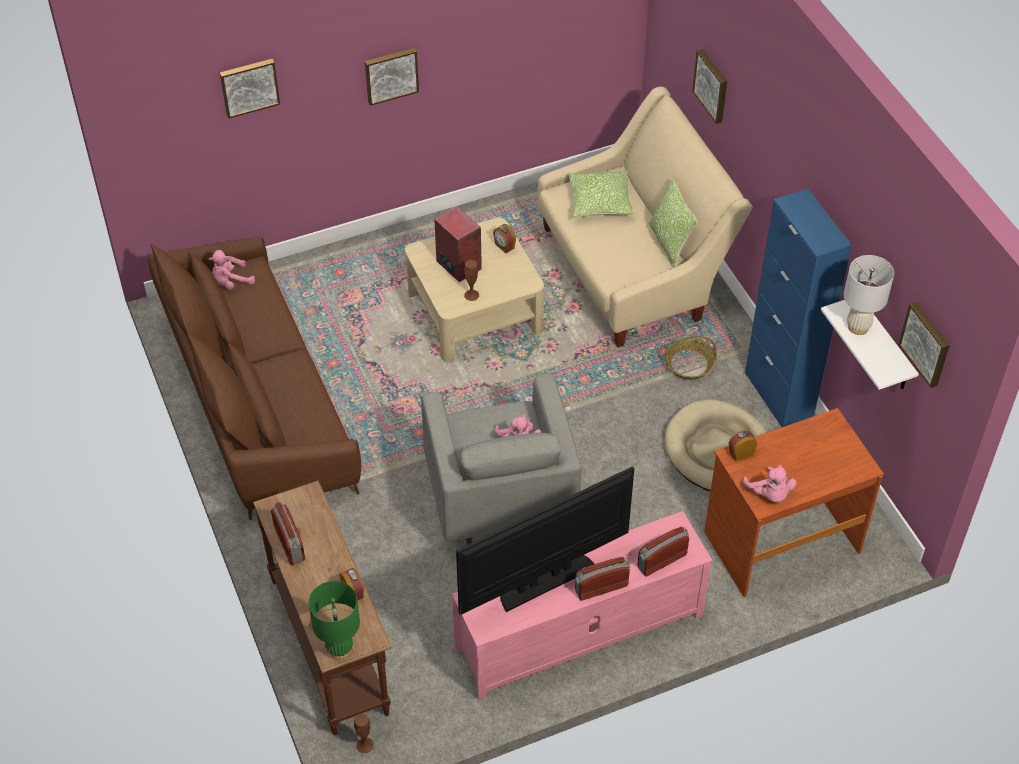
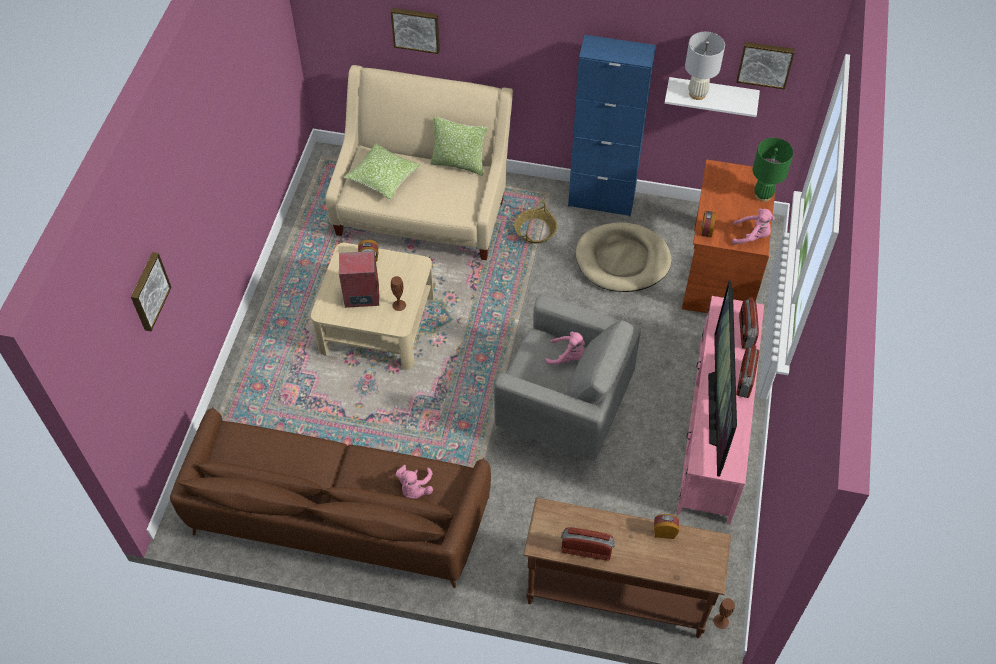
camera: 55 degrees left, 5 degrees up
pink plush toy [209,250,255,290] -> pink plush toy moved to [396,465,433,499]
green table lamp [308,581,360,659] -> green table lamp moved to [753,138,794,202]
picture [365,48,419,106] -> none

